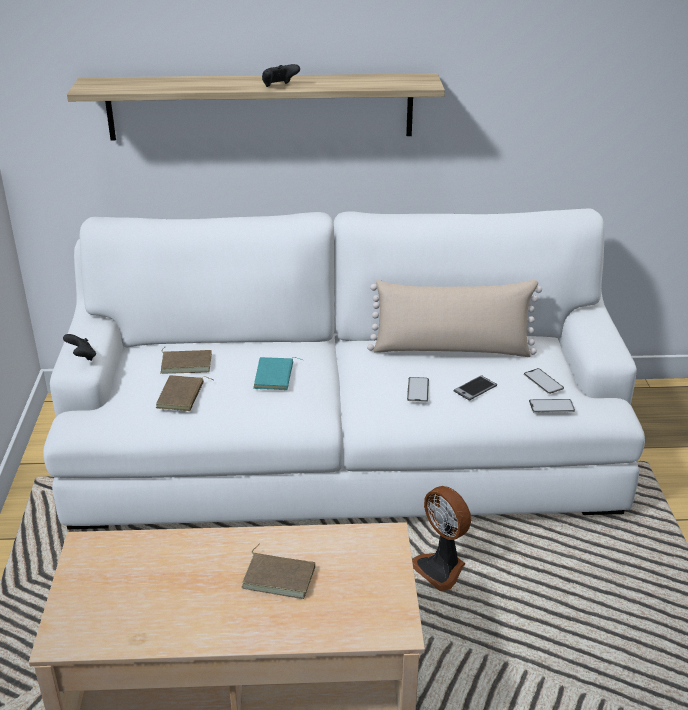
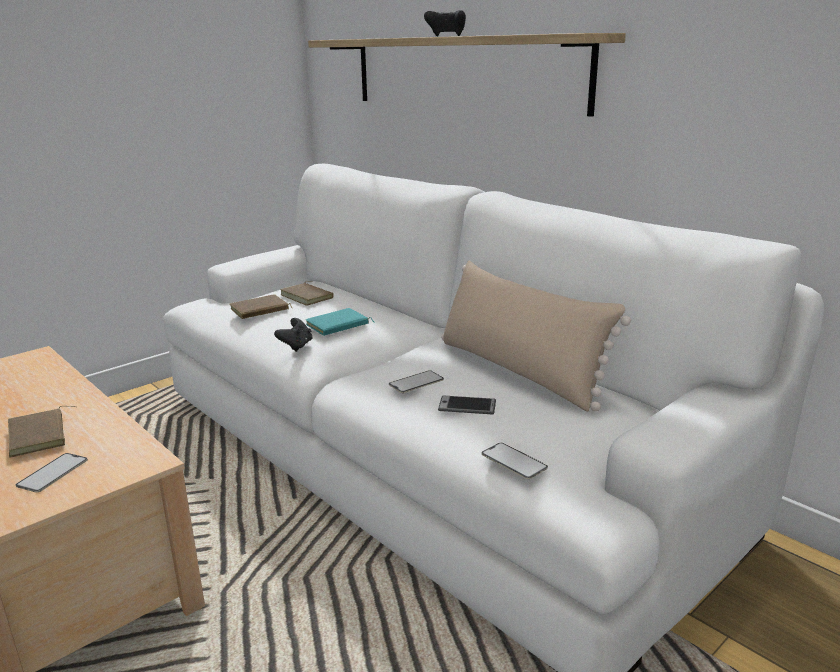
camera: 50 degrees right, 10 degrees down
black game controller [63,334,96,361] -> black game controller moved to [274,318,312,352]
fan [412,486,471,591] -> none
phone [524,368,564,394] -> phone moved to [16,453,88,493]

